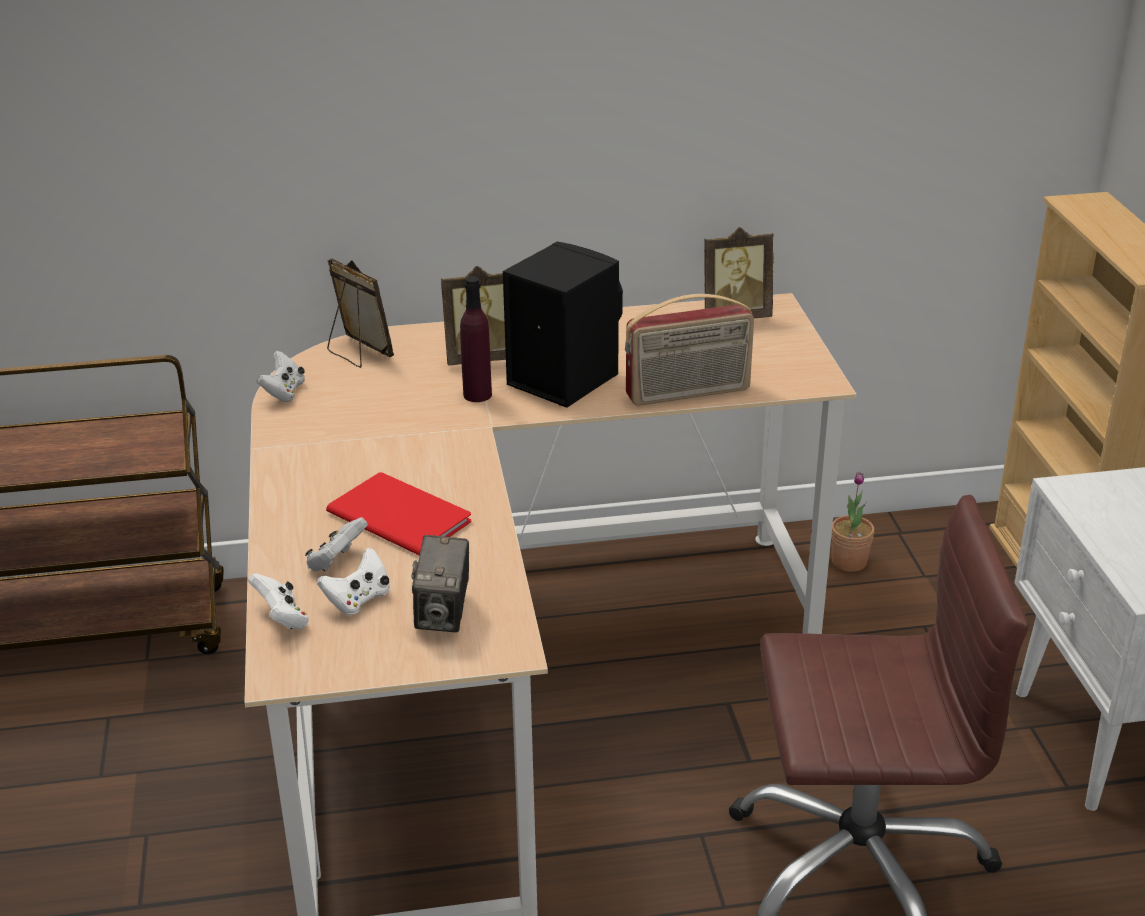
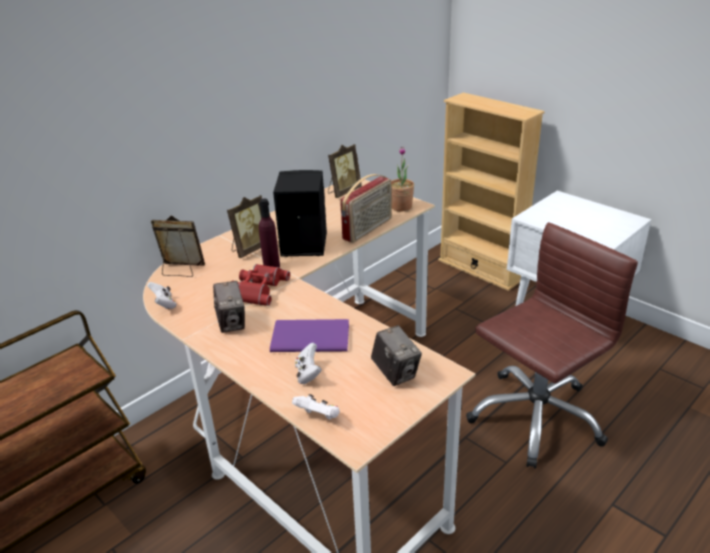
camera: 35 degrees left, 0 degrees up
white game controller [317,547,390,615] -> none
red book [326,472,471,556] -> purple book [270,319,349,352]
potted plant [831,472,874,572] -> potted plant moved to [391,147,414,211]
none -> camera [213,281,245,333]
none -> red binoculars [232,264,290,306]

